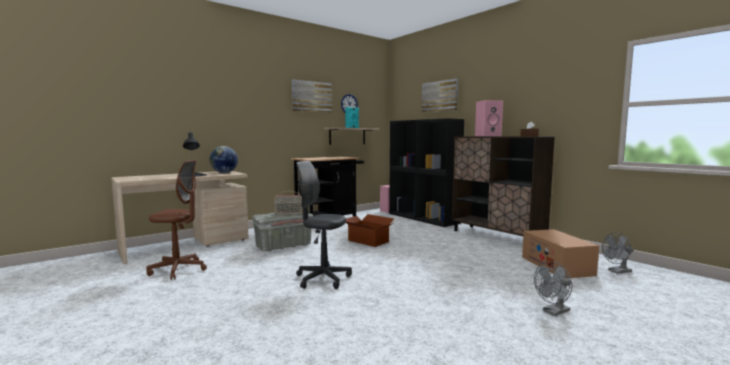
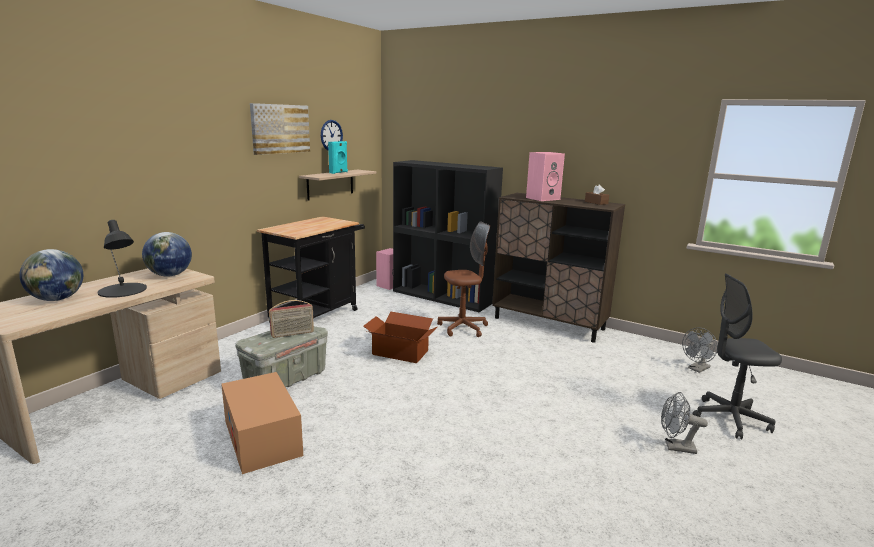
camera: 20 degrees left, 10 degrees up
brown office chair [146,159,207,280] -> brown office chair moved to [437,221,490,337]
grey office chair [296,161,352,289] -> grey office chair moved to [692,274,782,439]
picture [422,79,458,112] -> none
cardboard box [522,229,599,278] -> cardboard box moved to [221,372,303,474]
grey fan [534,261,572,316] -> grey fan turned 60 degrees clockwise [661,392,708,454]
none -> globe [19,249,83,301]

